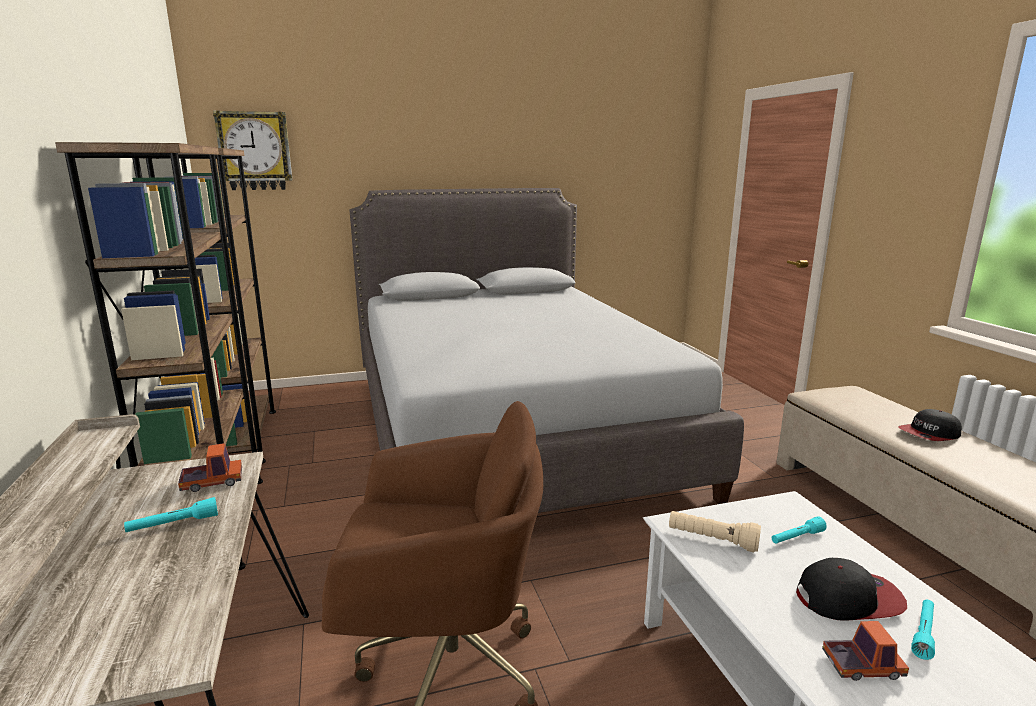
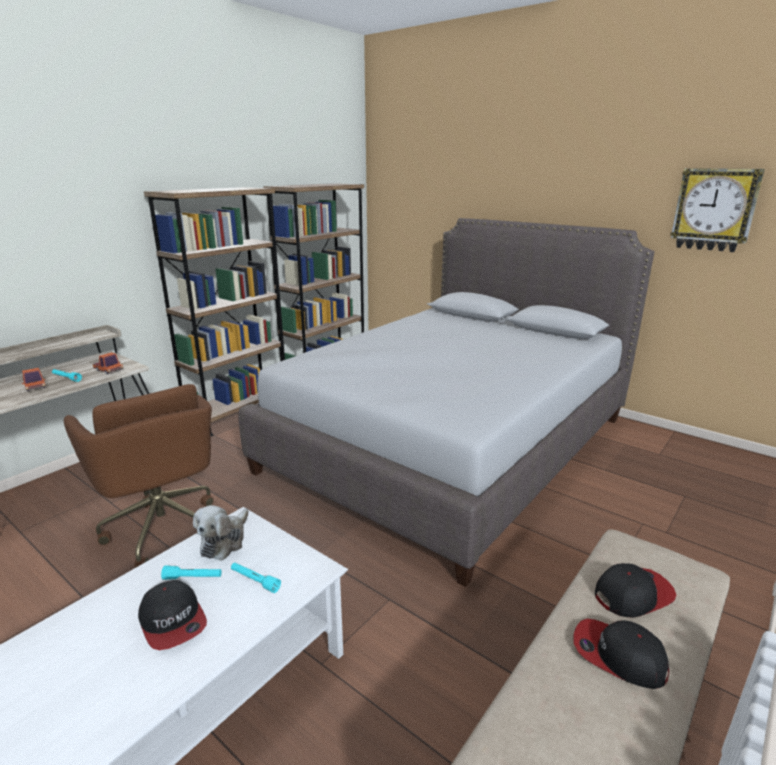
camera: 55 degrees right, 5 degrees up
wall clock [213,111,292,190] -> wall clock moved to [670,168,765,252]
beige flashlight [669,511,761,552] -> plush toy [193,505,249,561]
toy truck [822,621,909,681] -> toy truck moved to [22,368,46,391]
turquoise flashlight [911,600,935,660] -> turquoise flashlight moved to [161,565,222,580]
none -> cap [595,563,676,618]

